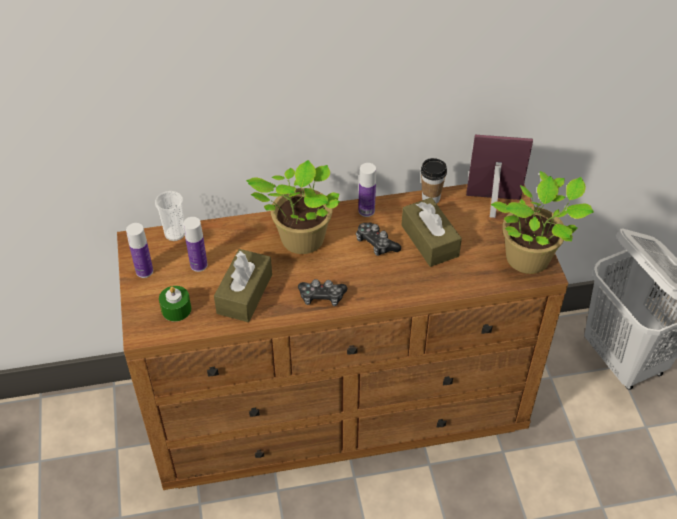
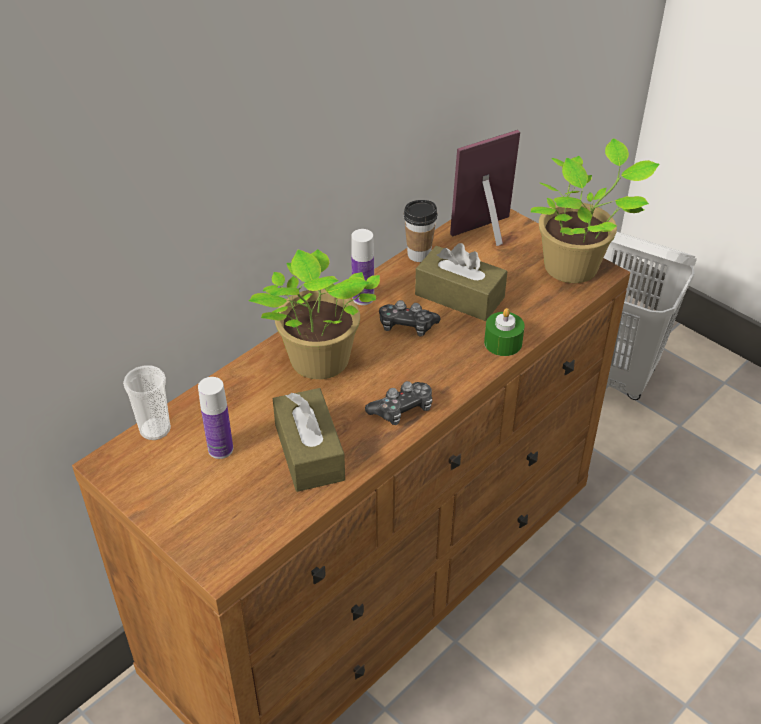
camera: 35 degrees left, 5 degrees down
bottle [126,223,153,278] -> none
green candle [159,286,191,322] -> green candle moved to [484,308,524,356]

